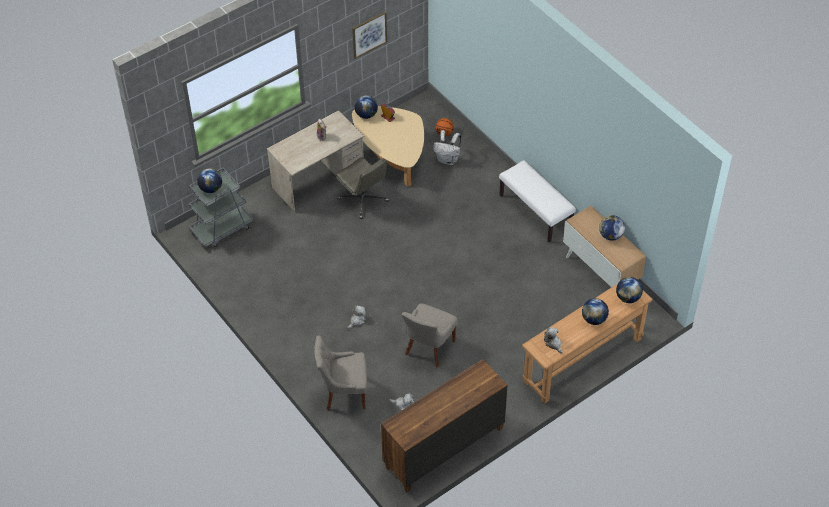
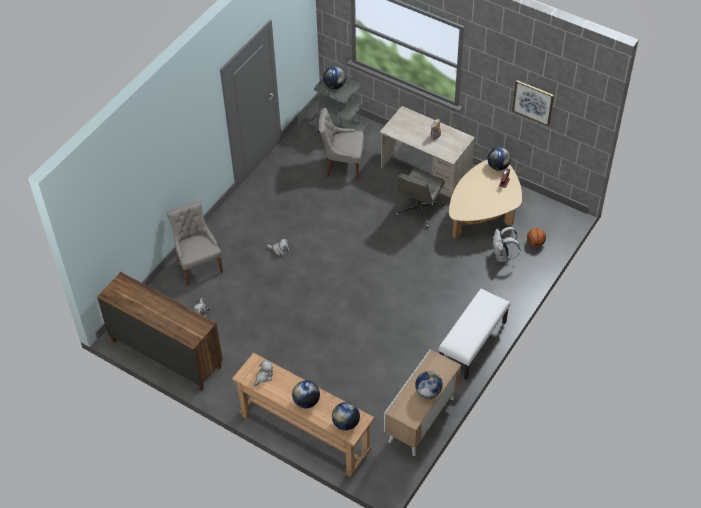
camera: 70 degrees right, 0 degrees up
grey chair [402,303,457,367] -> grey chair moved to [319,108,364,180]

